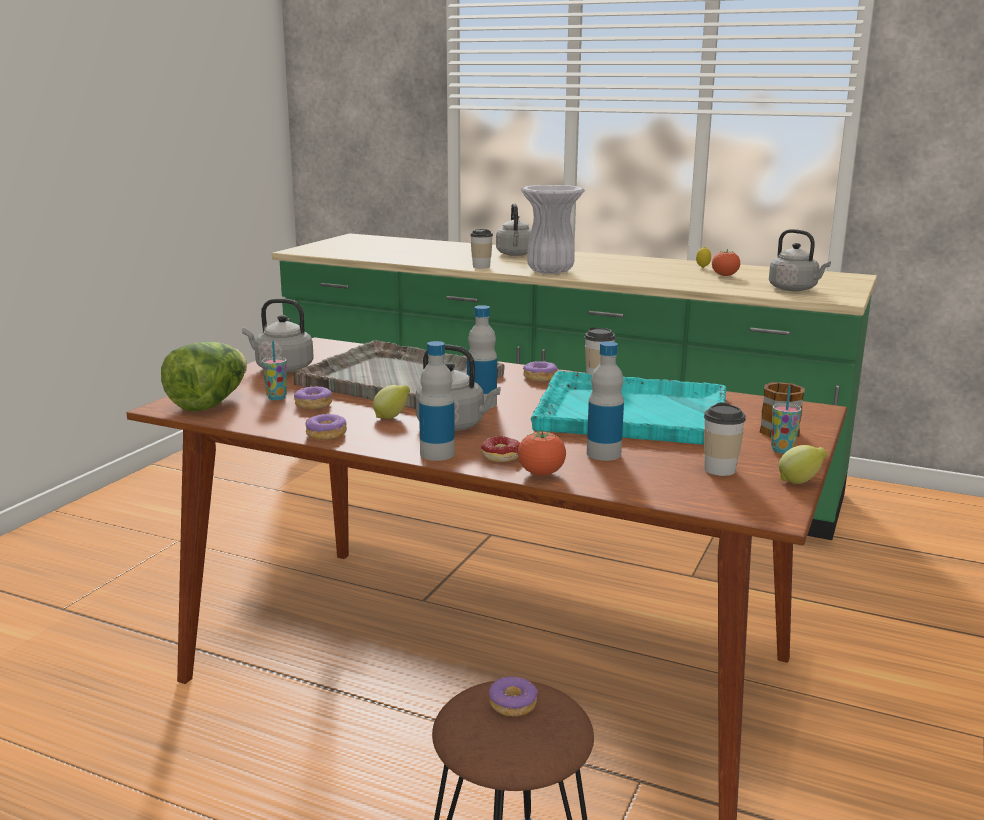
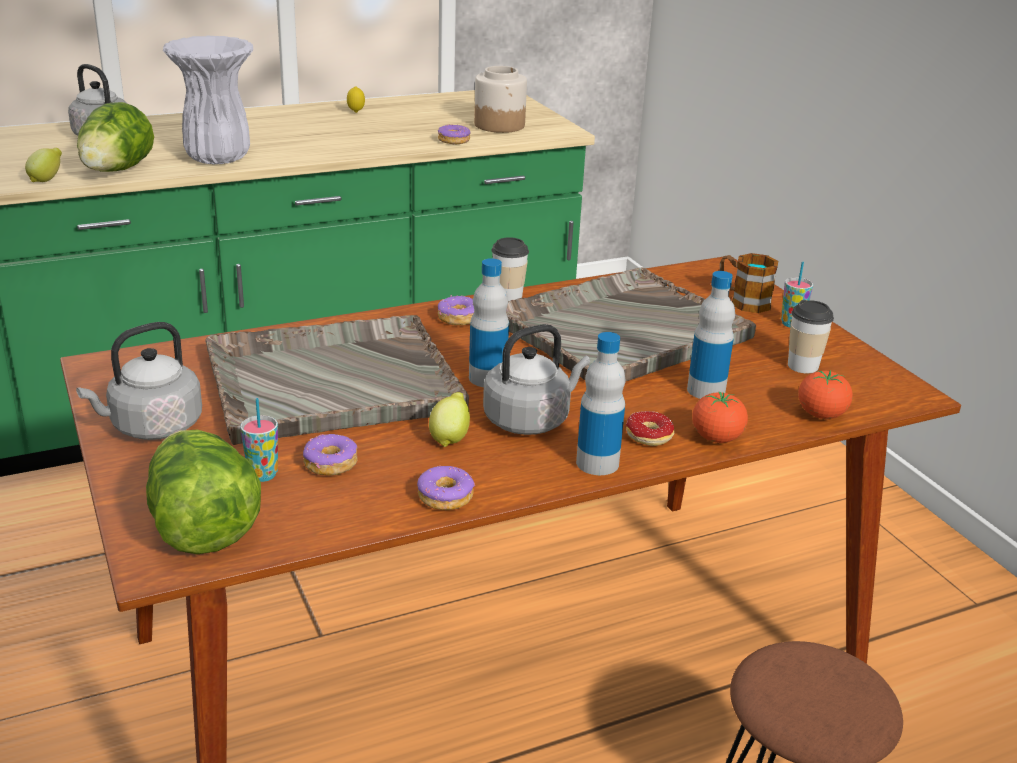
camera: 50 degrees left, 10 degrees up
cup [470,229,493,269] -> lettuce [77,102,154,172]
donut [489,676,538,716] -> donut moved to [438,124,470,144]
turquoise tray [531,371,726,445] -> grey tray [506,267,756,382]
tomato [712,249,740,276] -> tomato moved to [798,370,853,419]
grey kettle [769,229,831,291] -> jar [474,66,527,133]
lemon [779,445,827,484] -> lemon moved to [25,148,62,182]

